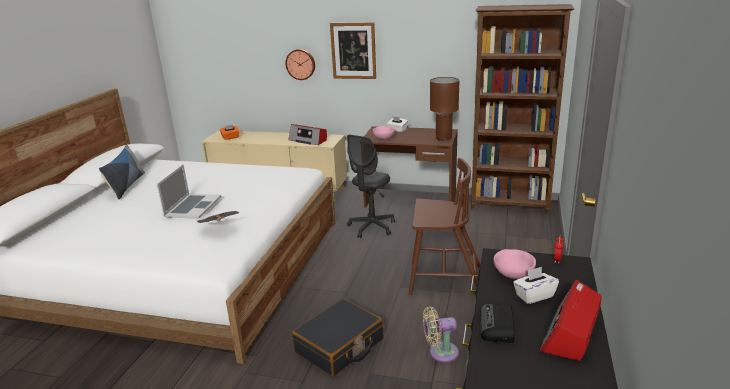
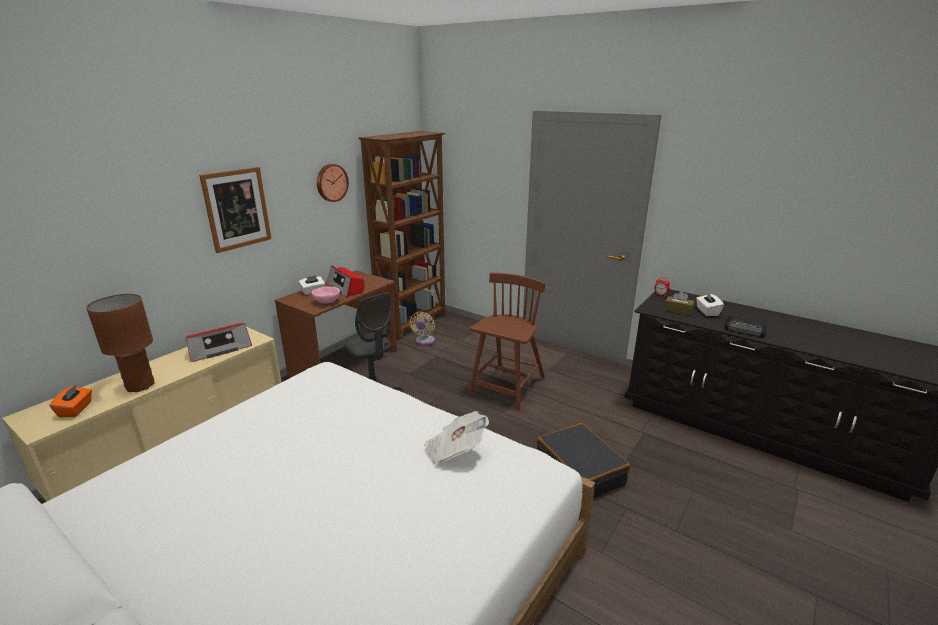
camera: 70 degrees left, 0 degrees up
pillow [99,144,145,200] -> none
laptop [157,164,221,219] -> none
wall clock [285,49,315,80] -> wall clock moved to [317,164,349,202]
beige fan [423,306,459,362] -> beige fan moved to [409,312,435,345]
brown table lamp [430,77,459,141] -> brown table lamp moved to [86,294,154,392]
pink bowl [493,249,536,279] -> brown tissue box [664,291,694,315]
radio [539,280,602,361] -> radio moved to [327,266,364,297]

